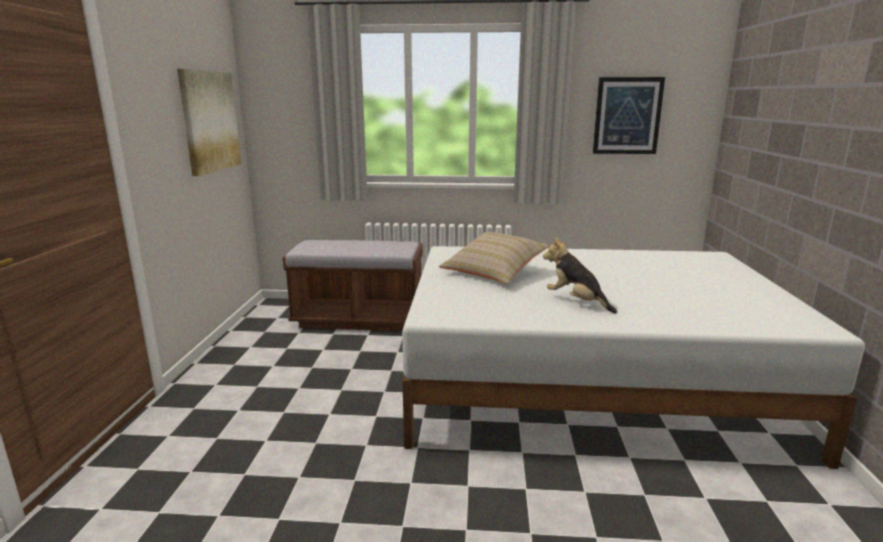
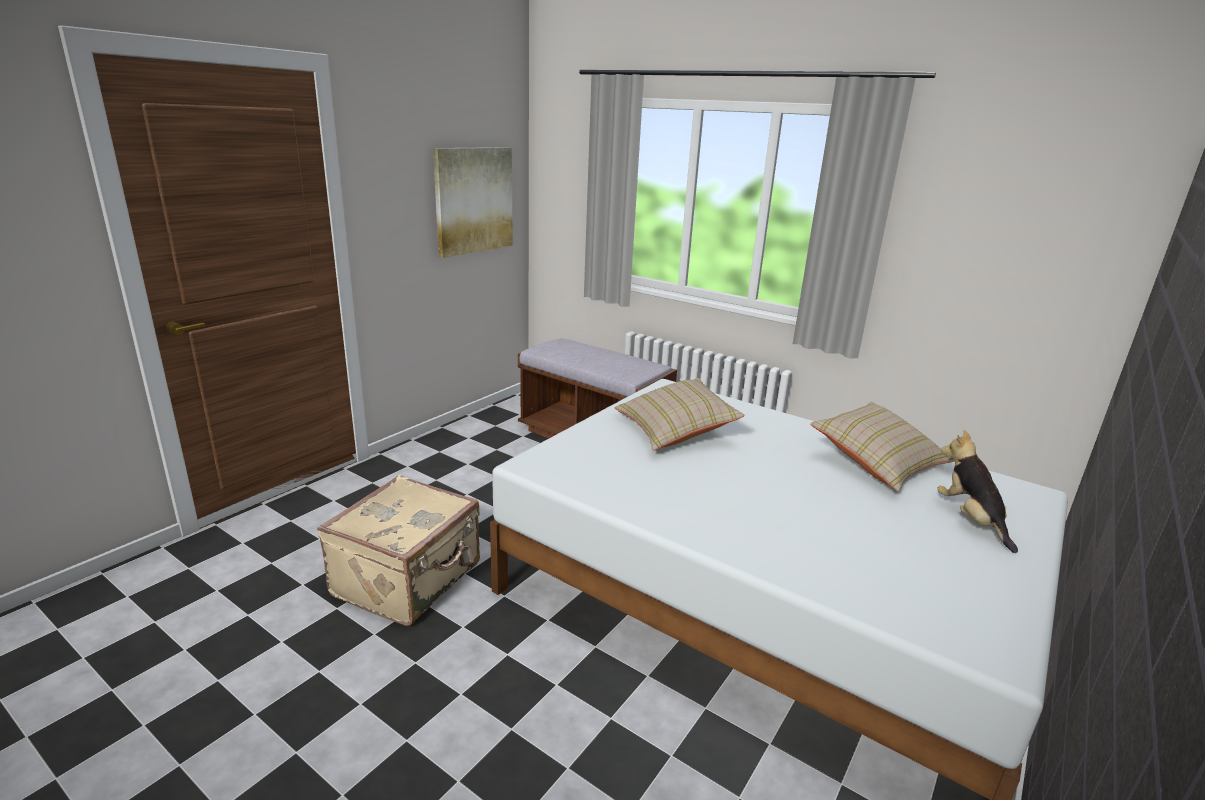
camera: 30 degrees right, 5 degrees up
plush toy [543,237,617,314] -> plush toy moved to [937,430,1018,553]
picture [593,77,665,154] -> none
none -> beige suitcase [317,475,480,626]
none -> beige pillow [810,402,954,491]

